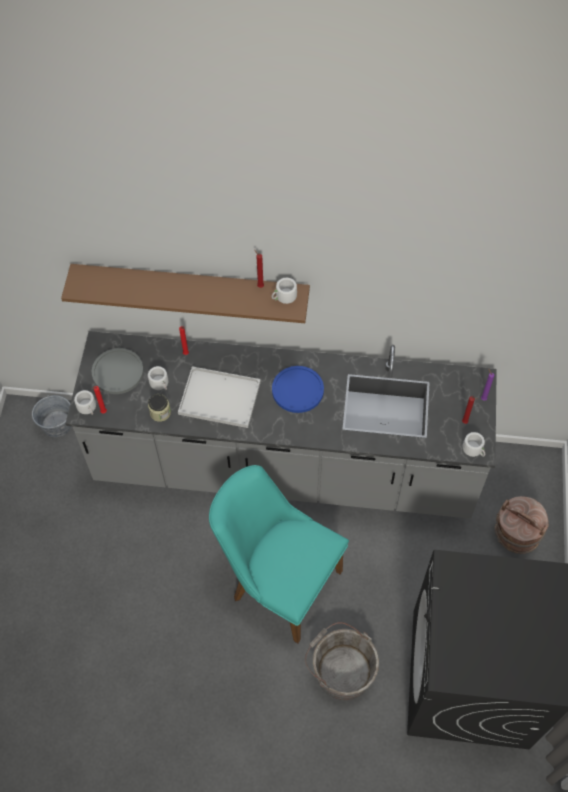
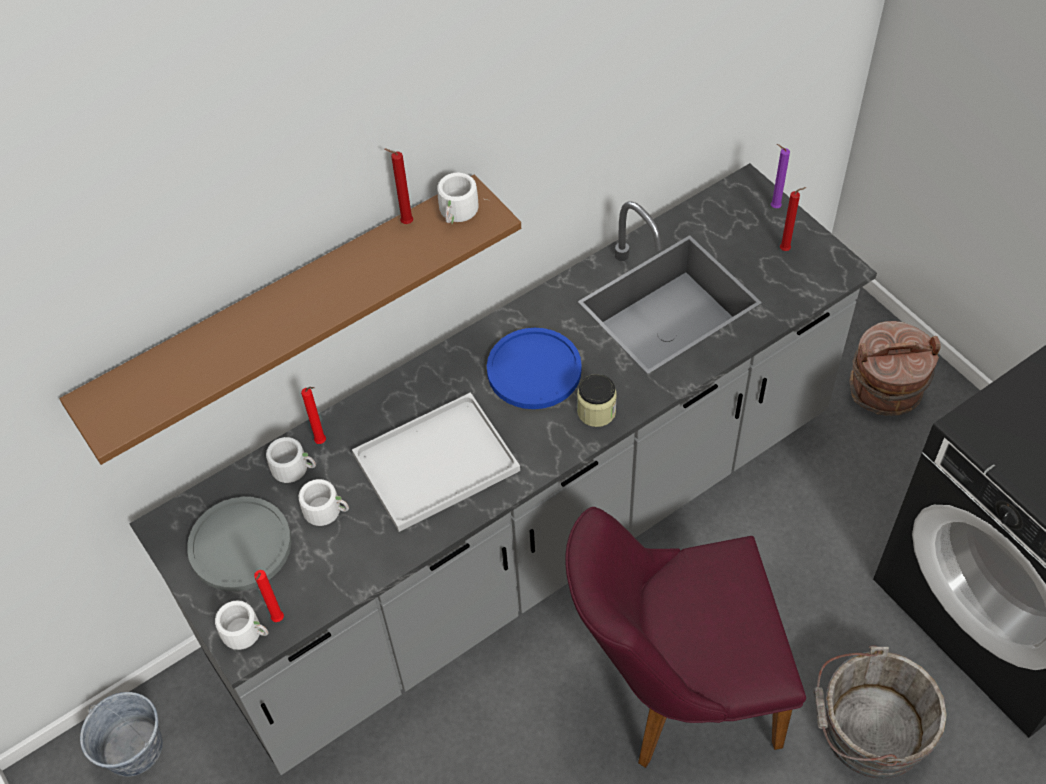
camera: 40 degrees left, 5 degrees down
jar [148,394,171,422] -> jar moved to [577,374,617,427]
turquoise chair [209,465,349,643] -> purple chair [565,507,806,768]
white mug [463,432,485,457] -> white mug moved to [266,437,316,483]

